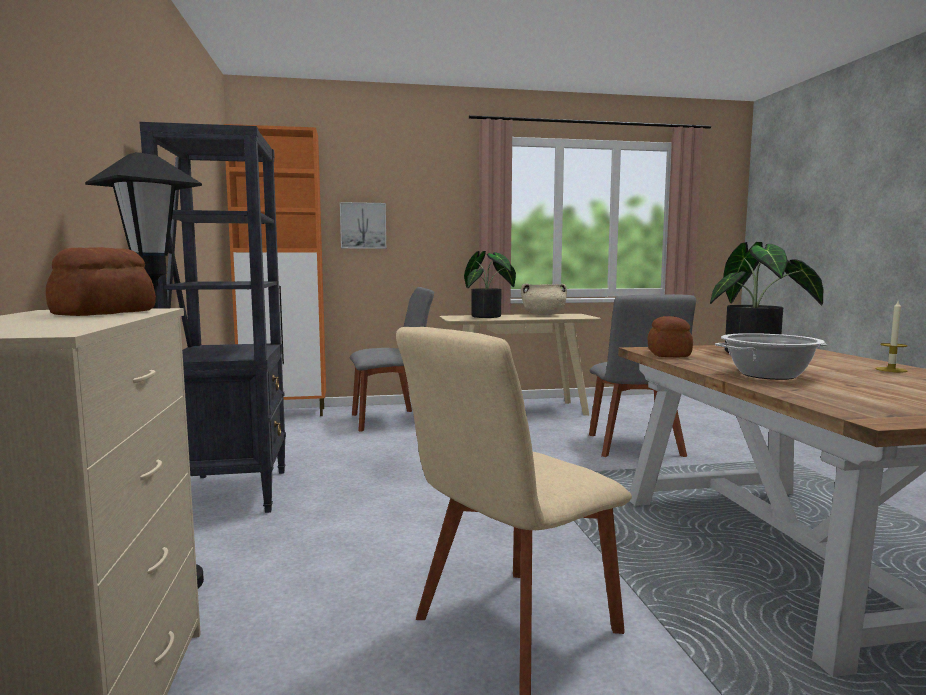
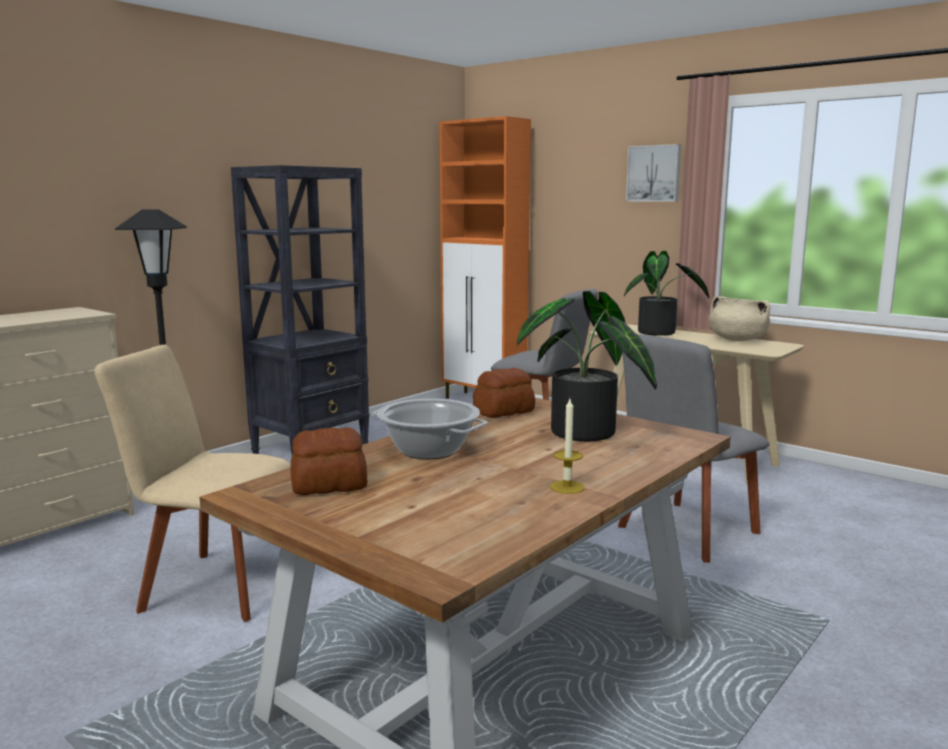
camera: 50 degrees right, 5 degrees up
bread [46,247,156,316] -> bread moved to [291,427,367,495]
picture [340,202,386,249] -> picture moved to [626,144,681,202]

